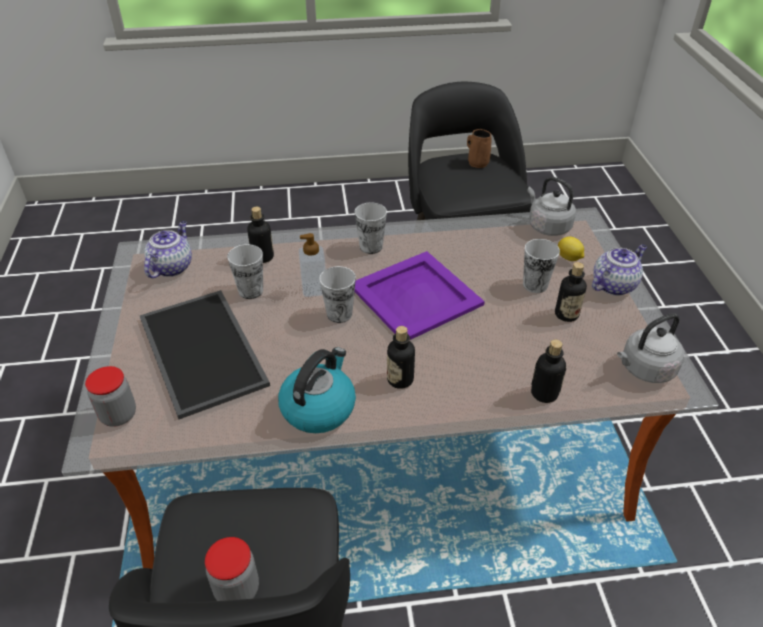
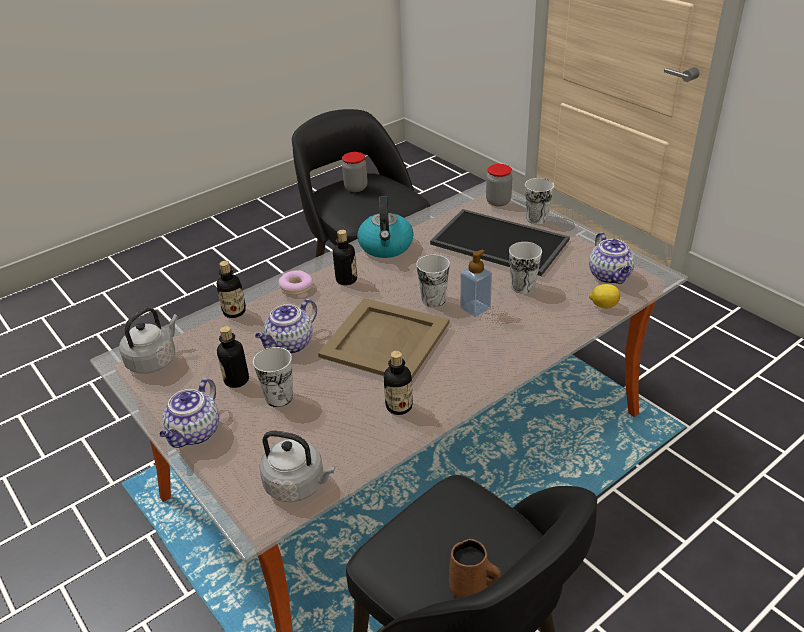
camera: 150 degrees right, 5 degrees down
bottle [247,206,274,263] -> bottle moved to [384,351,413,415]
cup [355,203,387,254] -> cup moved to [525,178,554,224]
purple tray [355,251,485,340] -> beige tray [318,298,449,379]
lemon [558,236,584,261] -> lemon moved to [589,284,620,309]
none -> teapot [255,299,317,354]
none -> donut [278,270,313,295]

